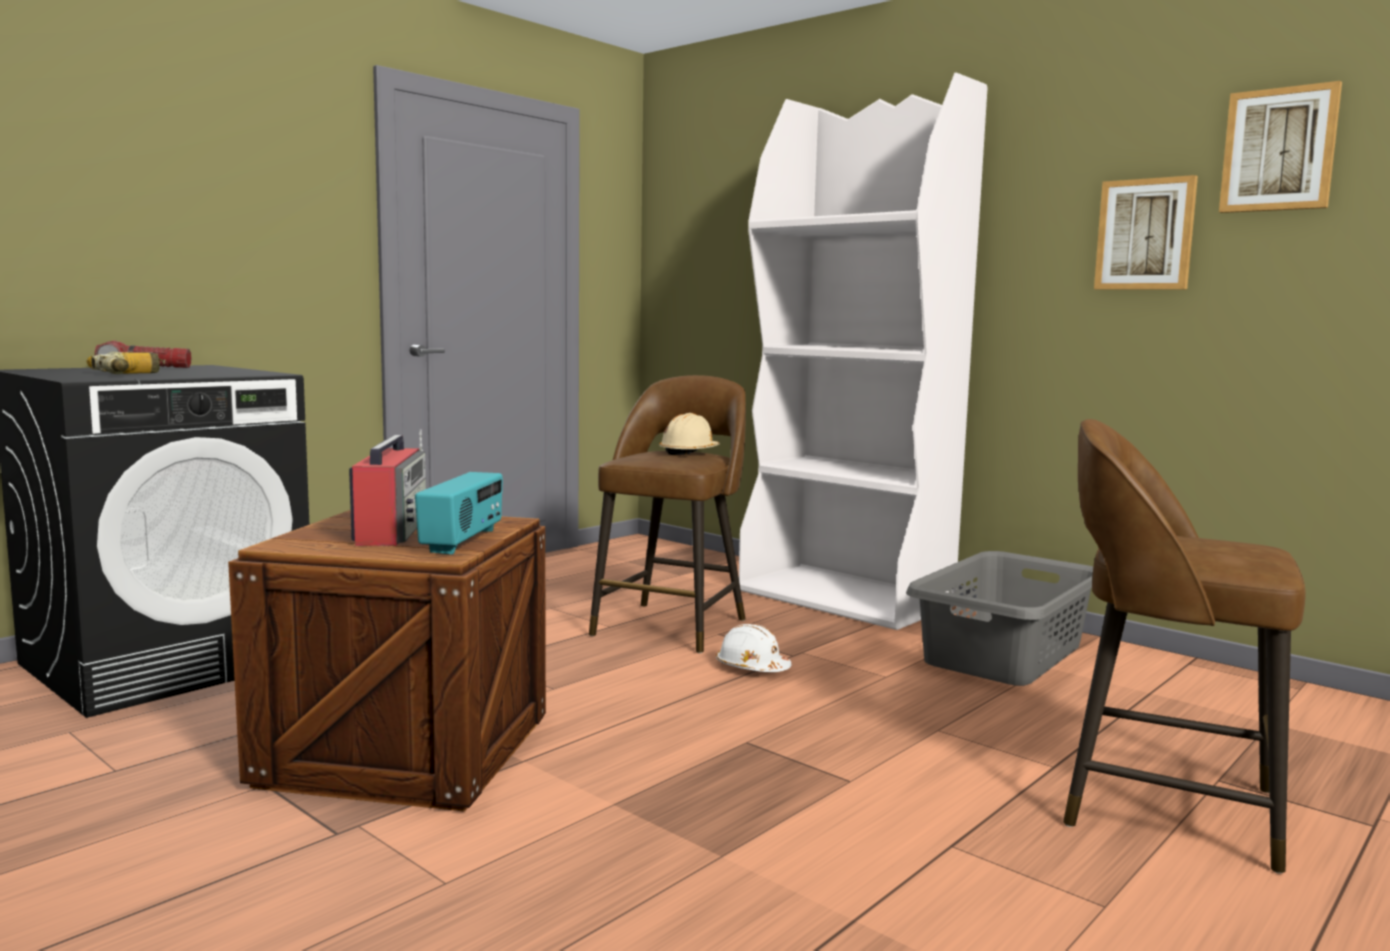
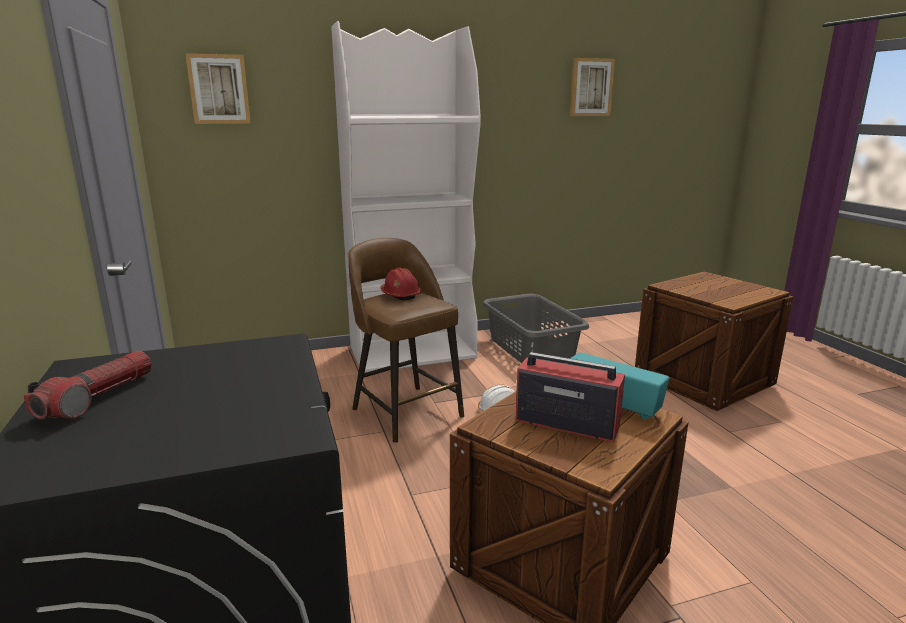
camera: 60 degrees left, 10 degrees up
power drill [86,352,166,374] -> none
beige hard hat [659,413,720,456] -> red hard hat [381,267,421,300]
brown stool [1063,419,1306,874] -> crate [635,272,794,411]
picture [1094,175,1198,290] -> picture moved to [185,53,251,124]

